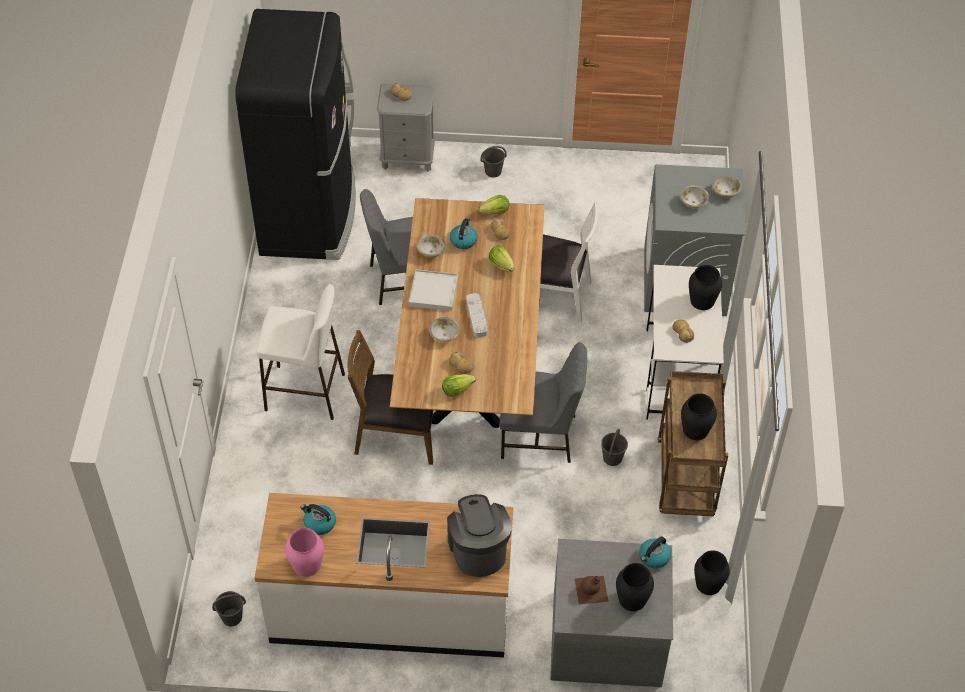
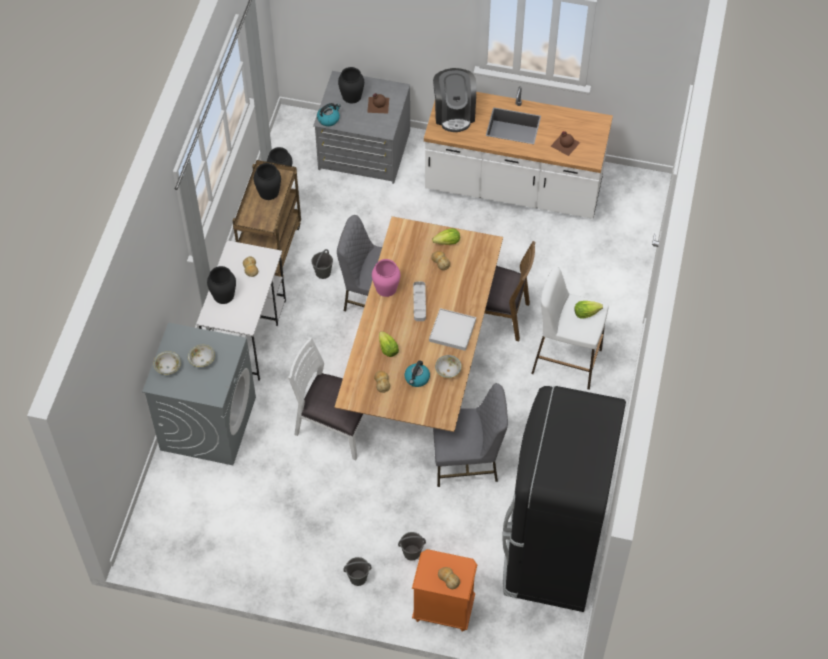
camera: 170 degrees left, 5 degrees up
grey bucket [212,591,246,626] -> grey bucket moved to [398,532,426,561]
pink vase [285,528,324,577] -> pink vase moved to [372,259,400,297]
kettle [300,504,336,535] -> brown bottle [551,131,580,156]
grey nightstand [377,83,435,172] -> orange nightstand [412,549,477,632]
bowl [429,317,460,342] -> none
lettuce [478,195,509,214] -> lettuce moved to [574,301,603,319]

